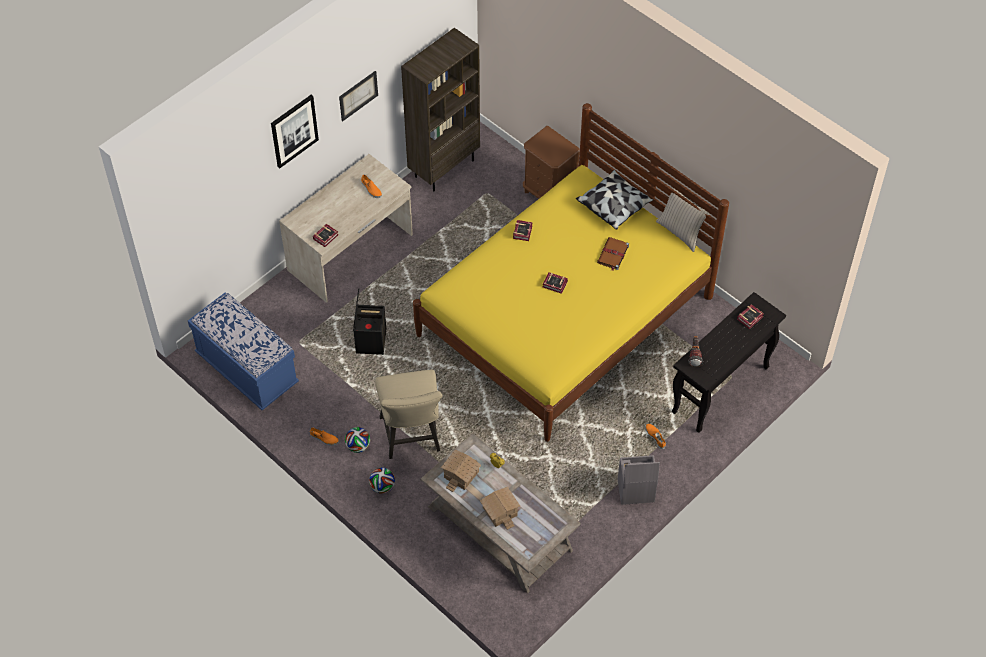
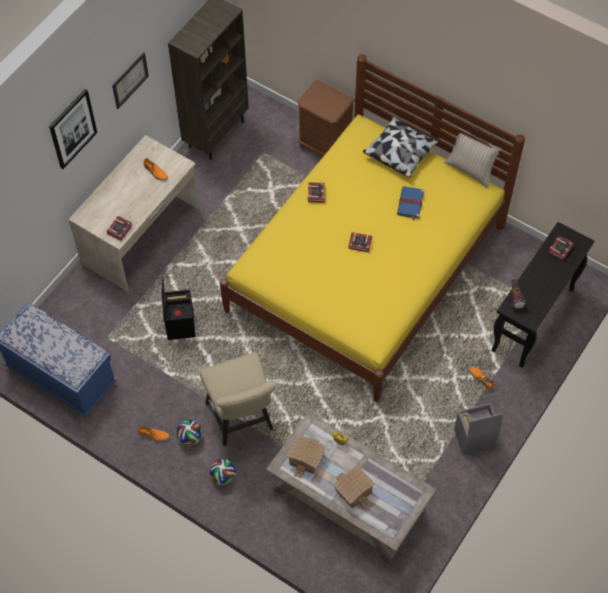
camera: 10 degrees left, 5 degrees up
brown book [597,237,629,270] -> blue book [397,186,424,220]

